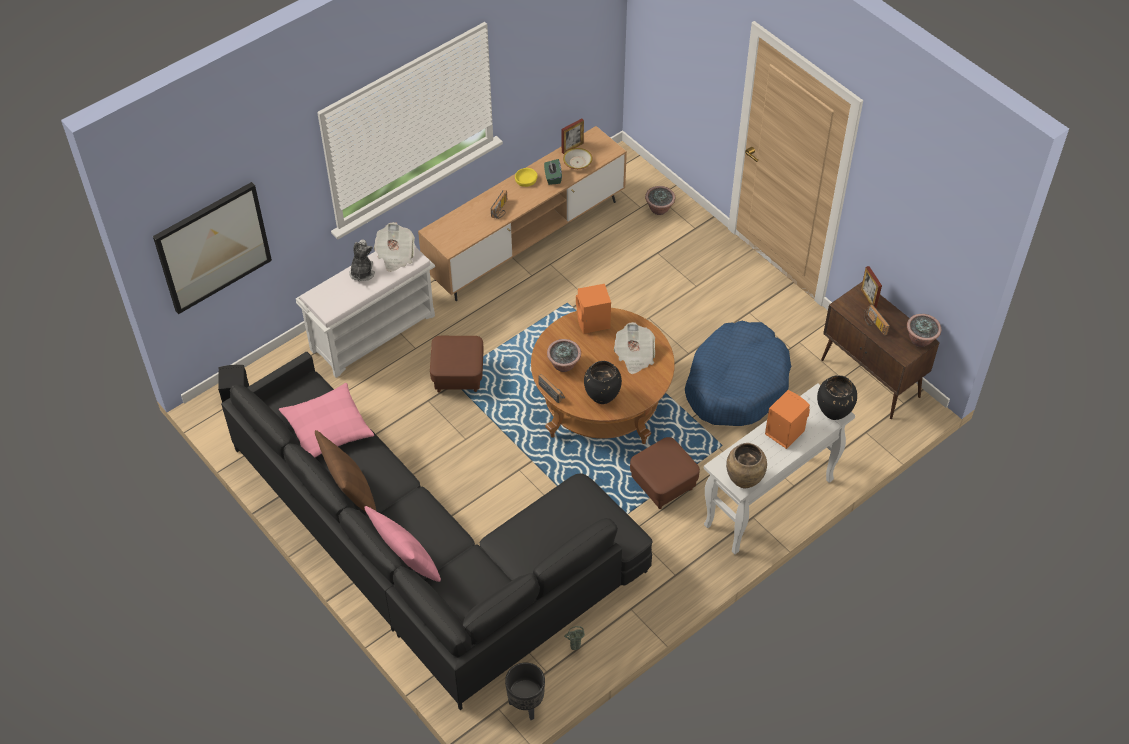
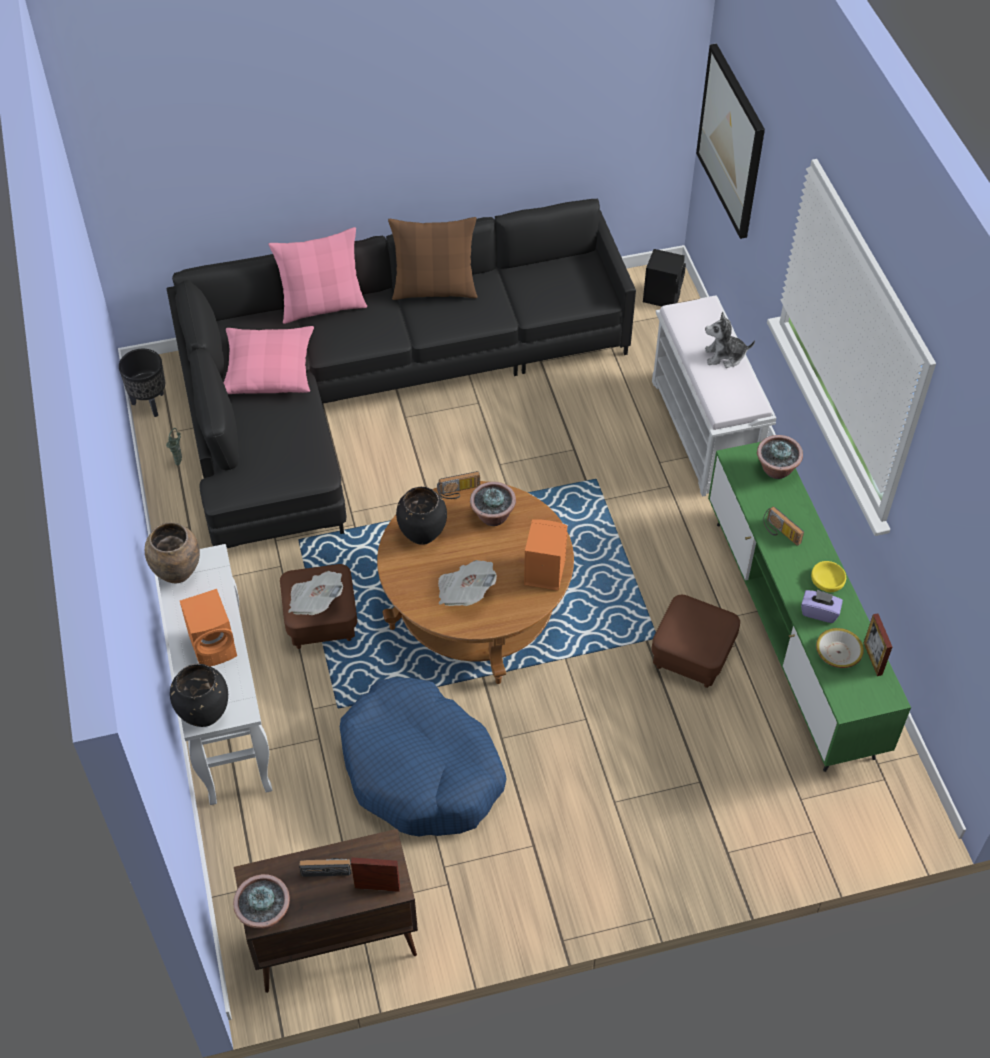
camera: 115 degrees right, 0 degrees up
pink pillow [279,383,374,457] -> pink pillow moved to [224,326,314,394]
plush toy [349,239,375,281] -> plush toy turned 150 degrees clockwise [705,311,755,368]
newspaper [374,222,415,272] -> newspaper moved to [288,571,343,615]
brown tv stand [418,126,627,301] -> green tv stand [708,442,911,772]
brown ottoman [430,336,484,393] -> brown ottoman moved to [652,595,740,688]
green tissue box [544,159,562,185] -> purple tissue box [801,590,843,623]
potted plant [645,186,675,215] -> potted plant moved to [757,435,803,479]

